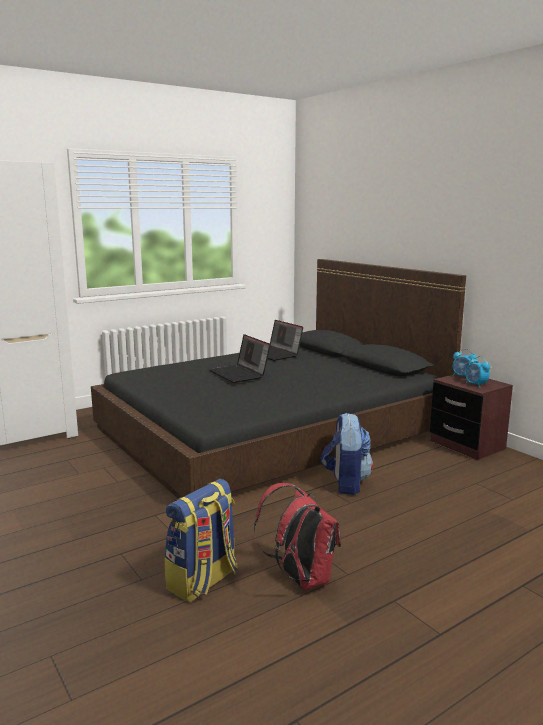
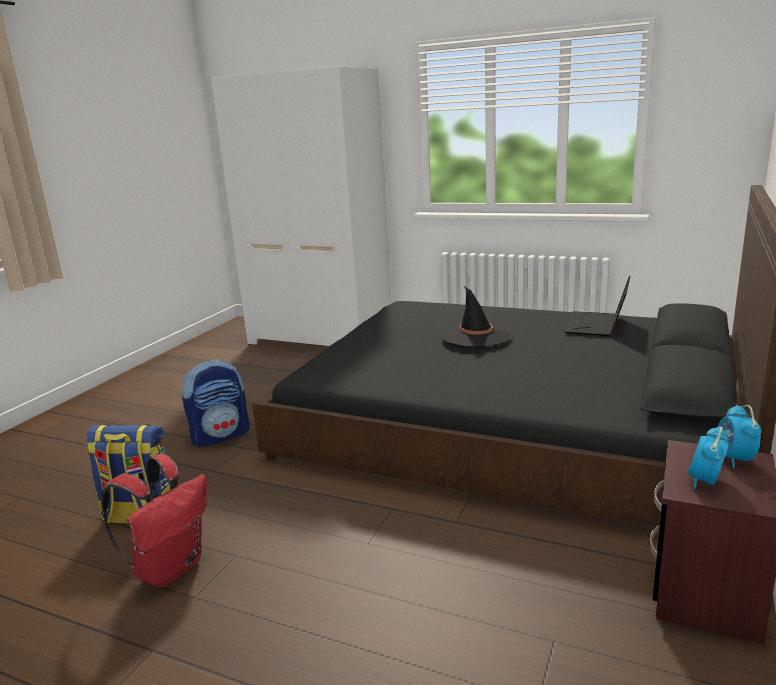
camera: 60 degrees right, 5 degrees up
laptop [209,334,270,383] -> black hat [442,286,511,347]
backpack [321,412,373,495] -> backpack moved to [182,359,250,447]

